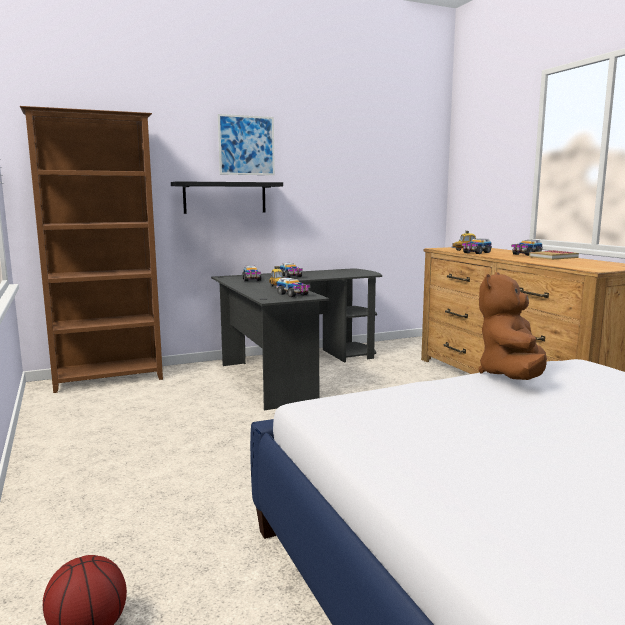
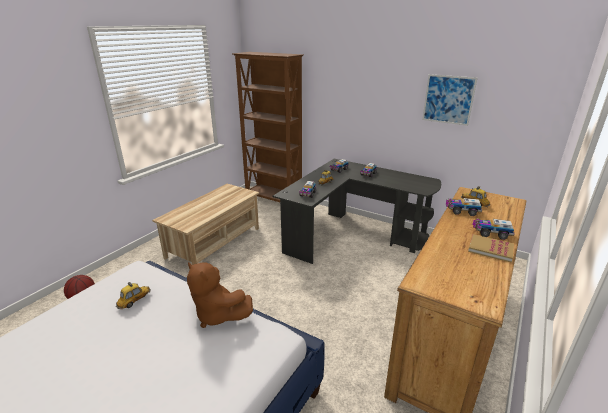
camera: 55 degrees right, 15 degrees up
black shelf [171,181,283,214] -> none
picture [218,114,275,175] -> picture moved to [422,74,478,126]
brown plush toy [478,272,547,380] -> brown plush toy turned 135 degrees counterclockwise [187,262,253,328]
none -> toy car [116,282,151,309]
none -> beige coffee table [152,184,259,265]

